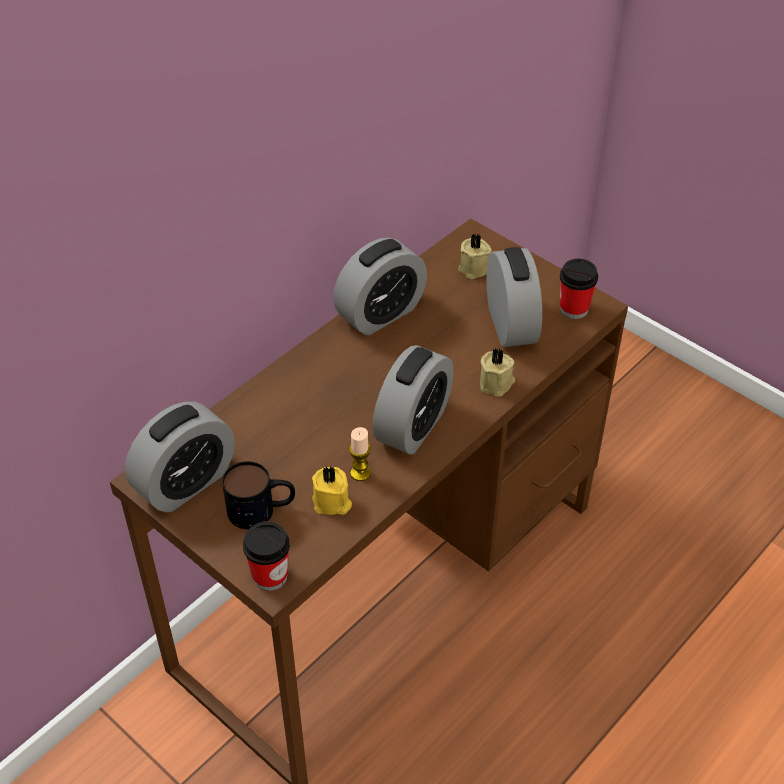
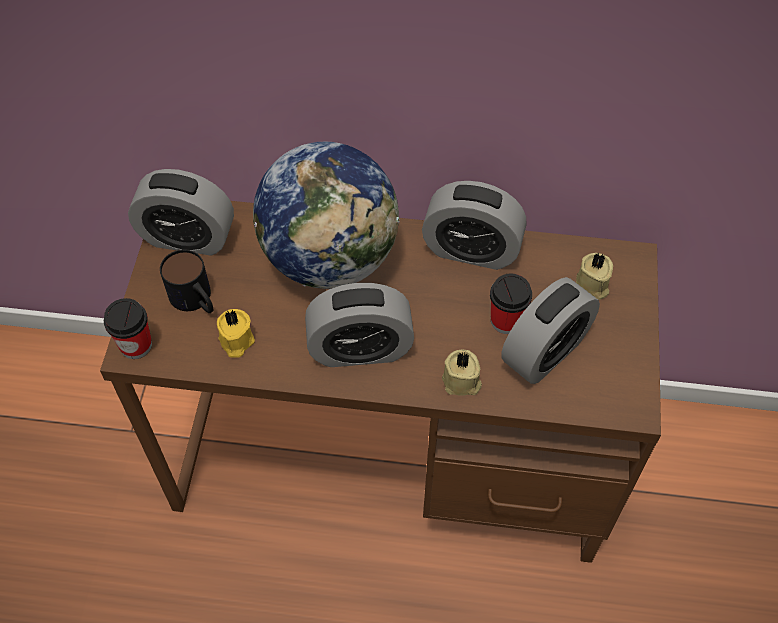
camera: 55 degrees right, 10 degrees up
candle [349,427,371,481] -> none
cup [560,259,598,319] -> cup moved to [490,273,532,334]
none -> globe [253,142,399,289]

